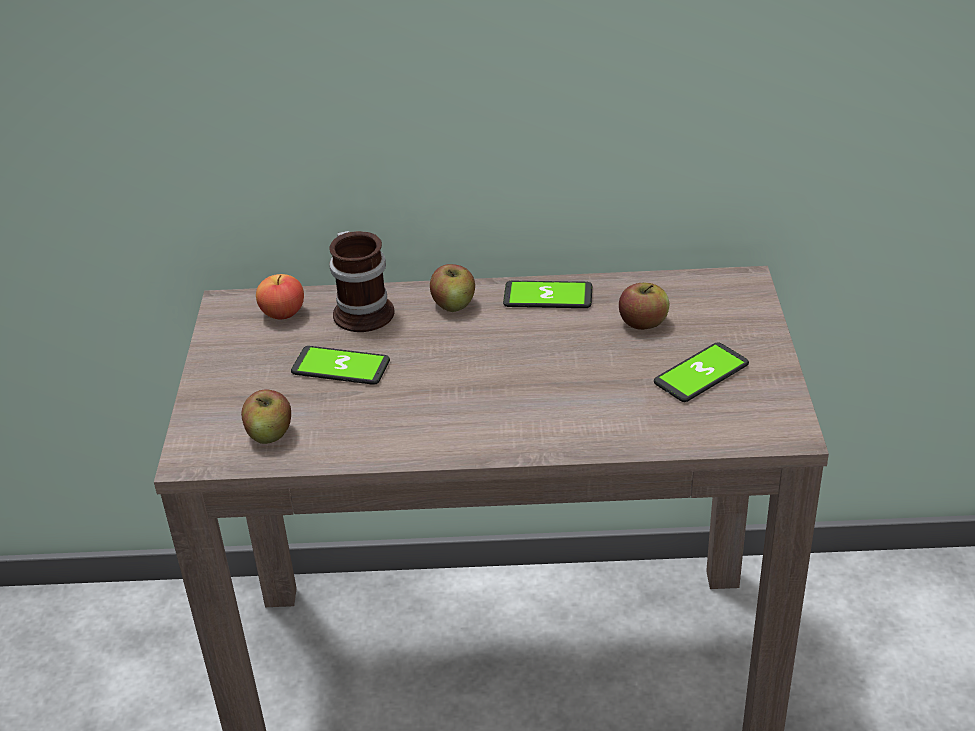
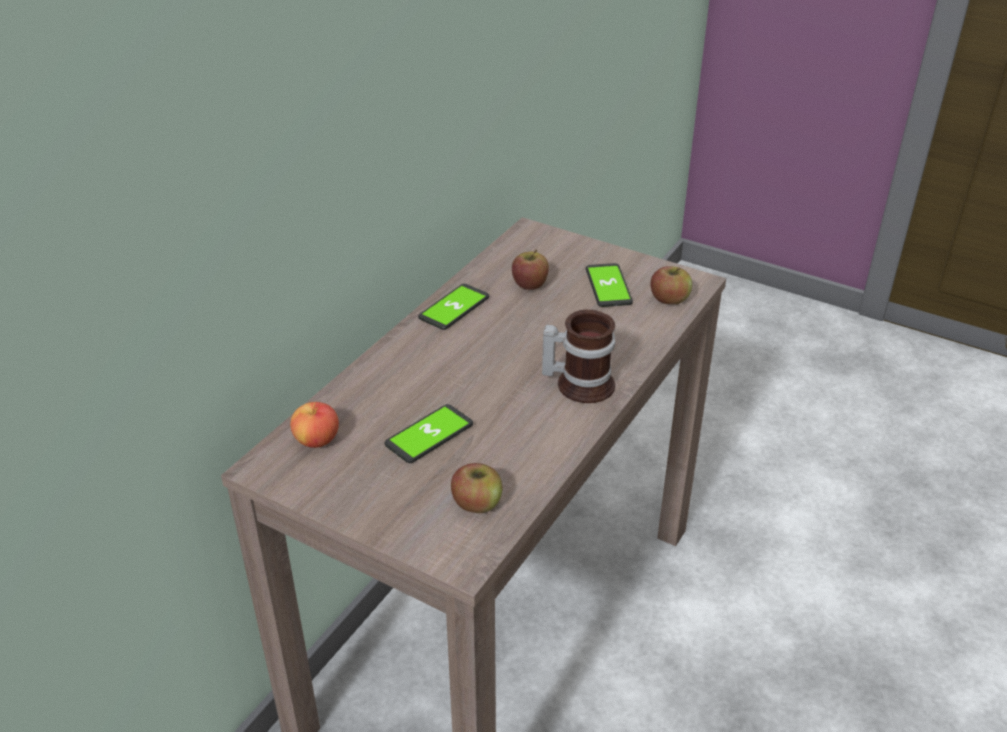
camera: 60 degrees left, 0 degrees up
mug [329,231,395,332] -> mug moved to [542,310,616,403]
apple [430,264,475,312] -> apple moved to [650,266,692,304]

